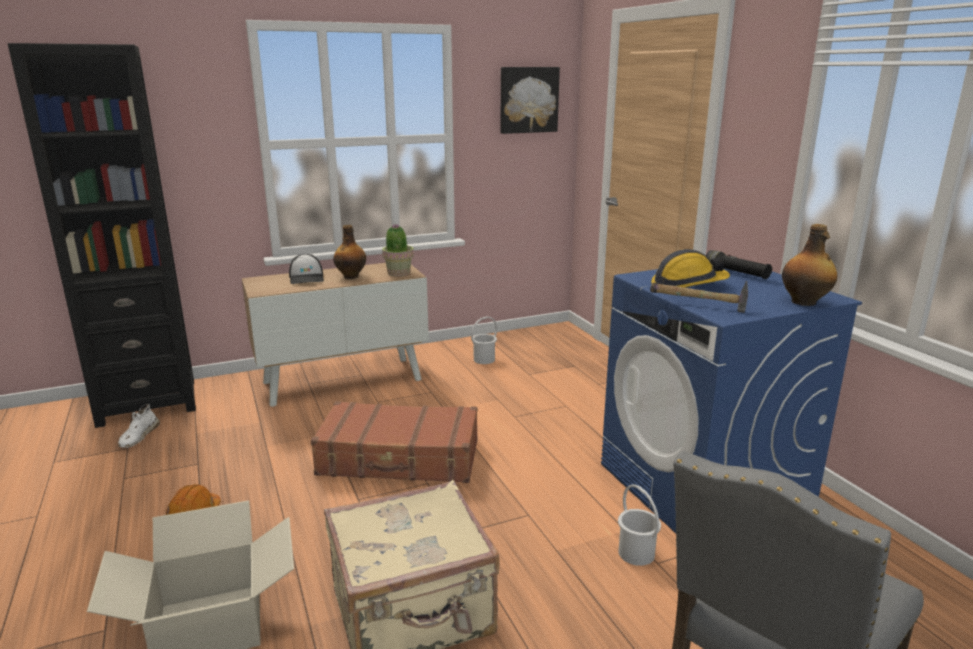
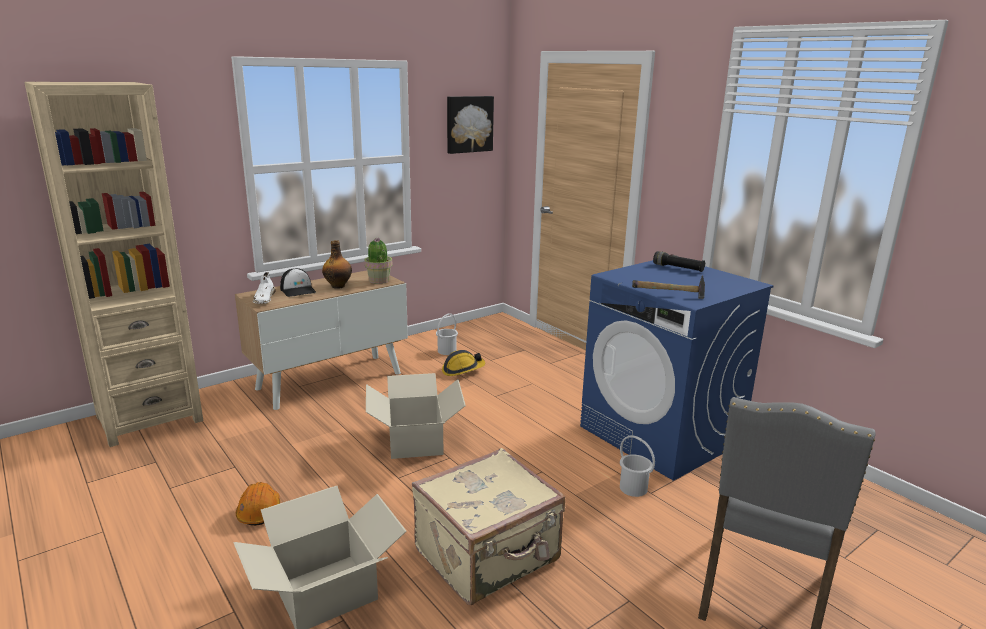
camera: 15 degrees left, 0 degrees up
black bookcase [8,43,196,428] -> beige bookcase [24,82,203,447]
white shoe [118,404,160,448] -> white shoe moved to [253,272,276,303]
brown suitcase [311,401,478,483] -> cardboard box [366,373,466,459]
hard hat [651,249,730,287] -> hard hat moved to [442,350,485,376]
bottle [782,224,837,306] -> none

